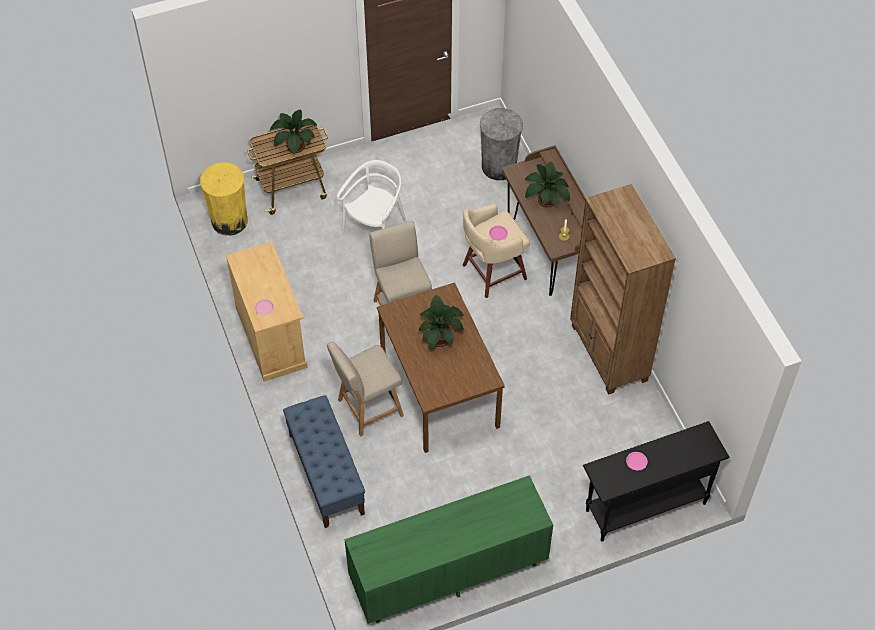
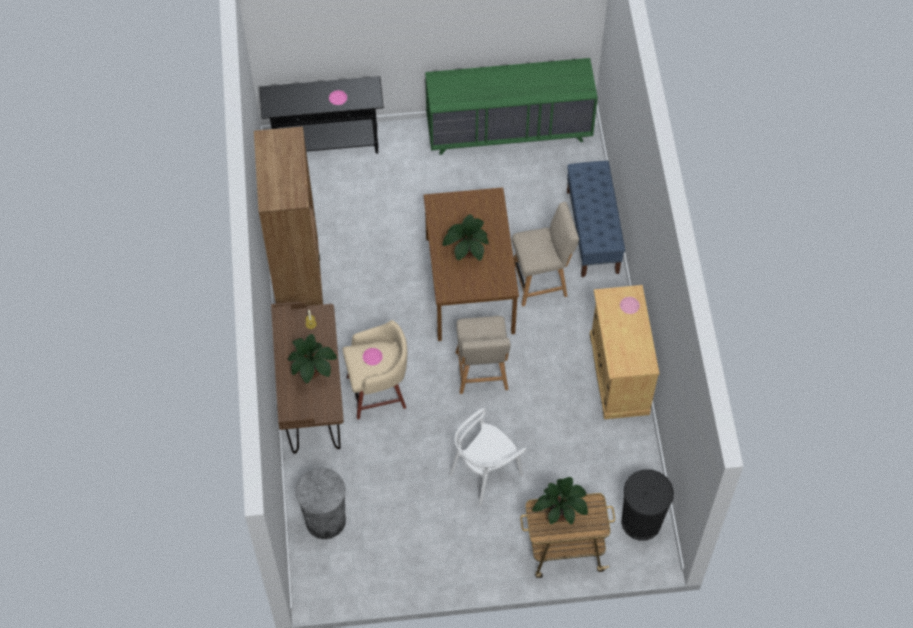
camera: 165 degrees left, 5 degrees up
yellow trash can [200,162,248,236] -> black trash can [621,469,674,541]

